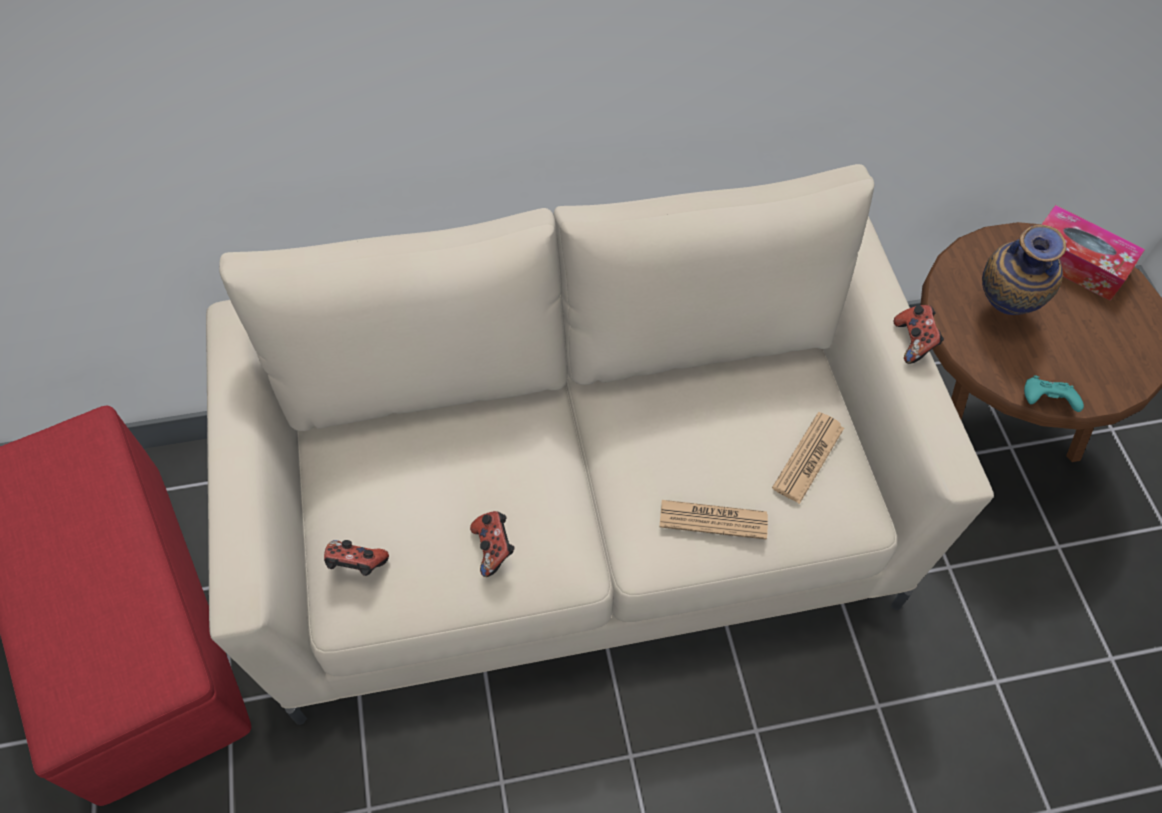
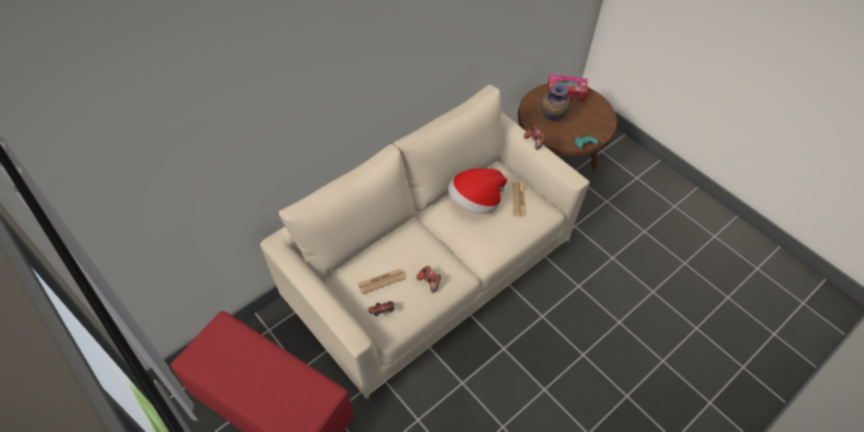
camera: 30 degrees left, 5 degrees down
newspaper [660,500,768,540] -> newspaper moved to [357,269,405,294]
none -> hat [448,168,507,214]

